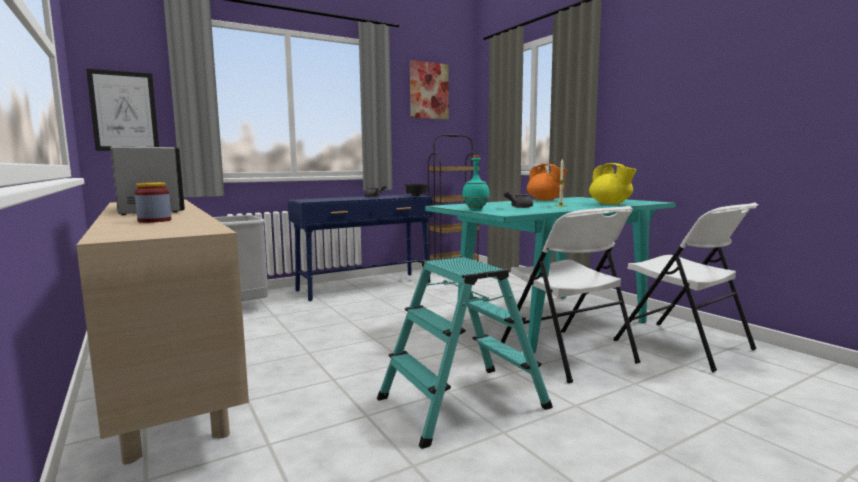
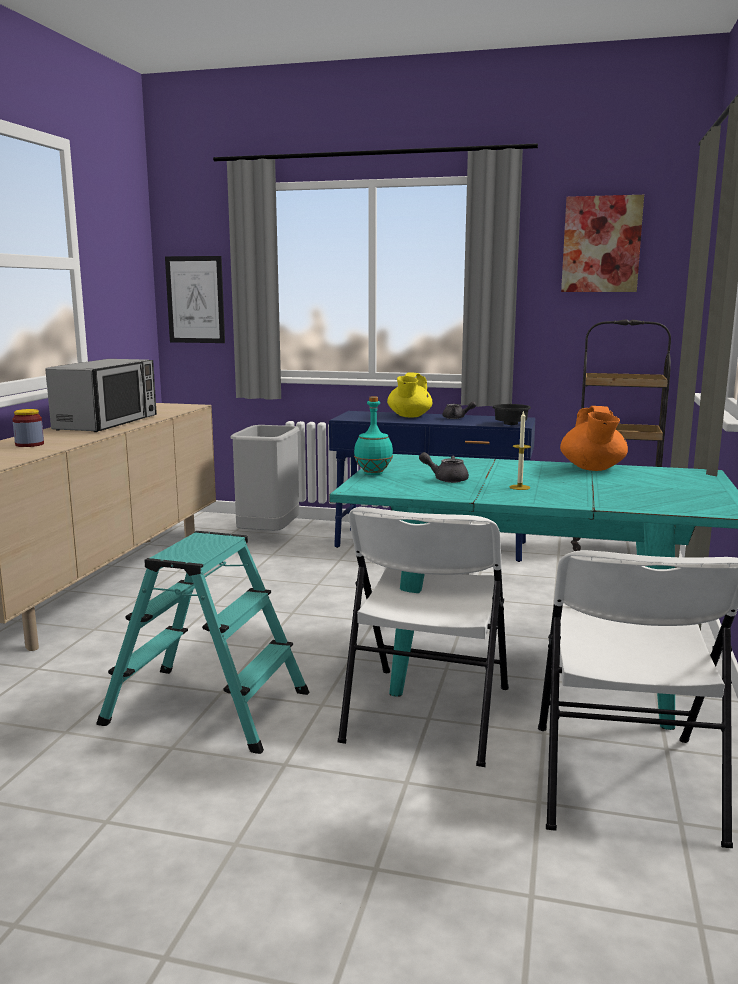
camera: 45 degrees right, 5 degrees up
yellow teapot [589,163,637,204] -> yellow teapot moved to [387,372,432,417]

